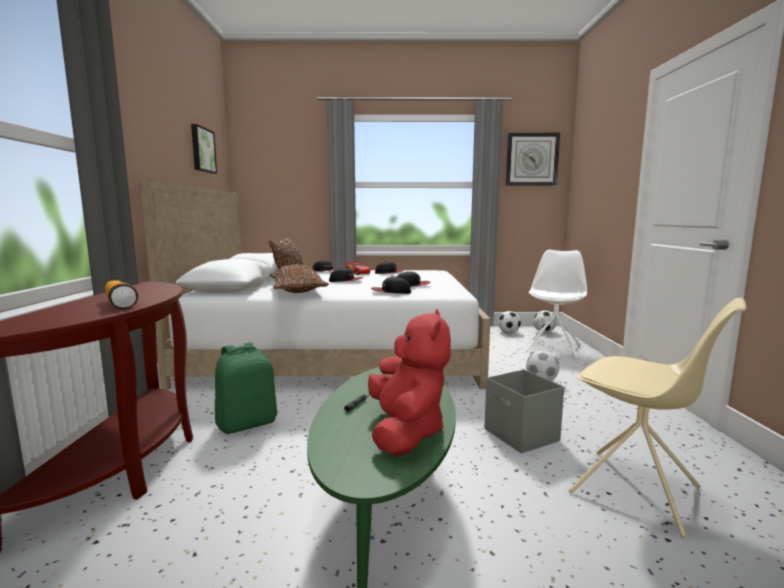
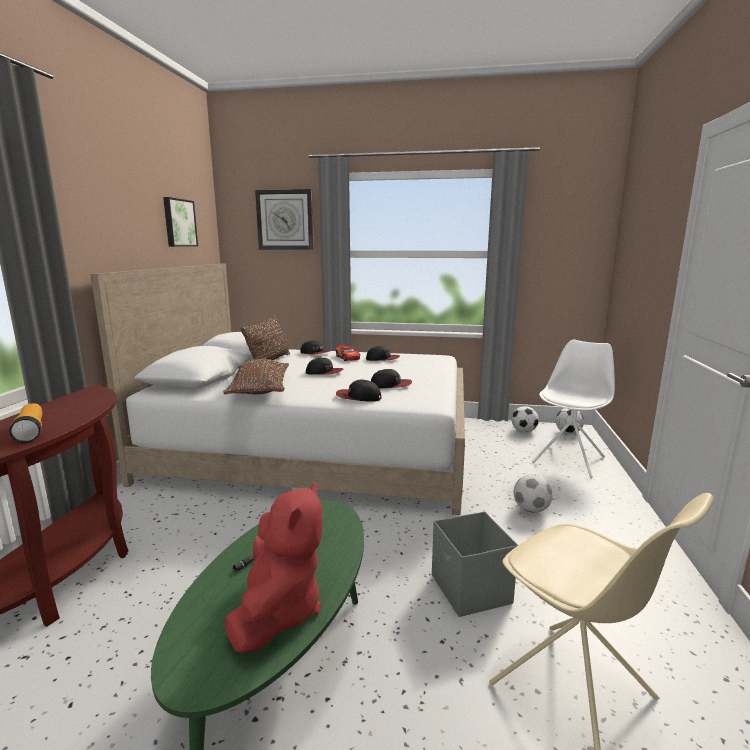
camera: 10 degrees right, 5 degrees up
green backpack [215,342,277,434] -> none
wall clock [506,132,560,186] -> wall clock moved to [255,189,314,250]

